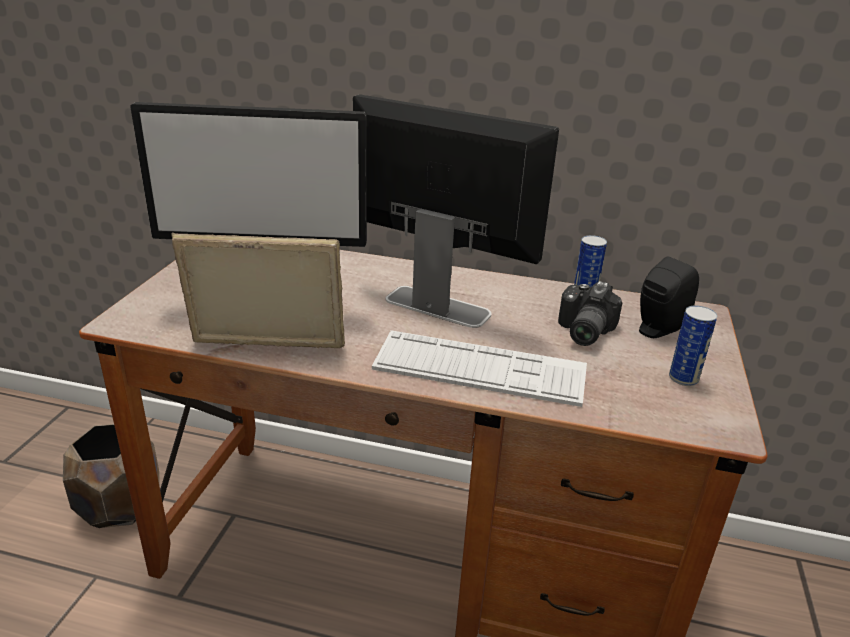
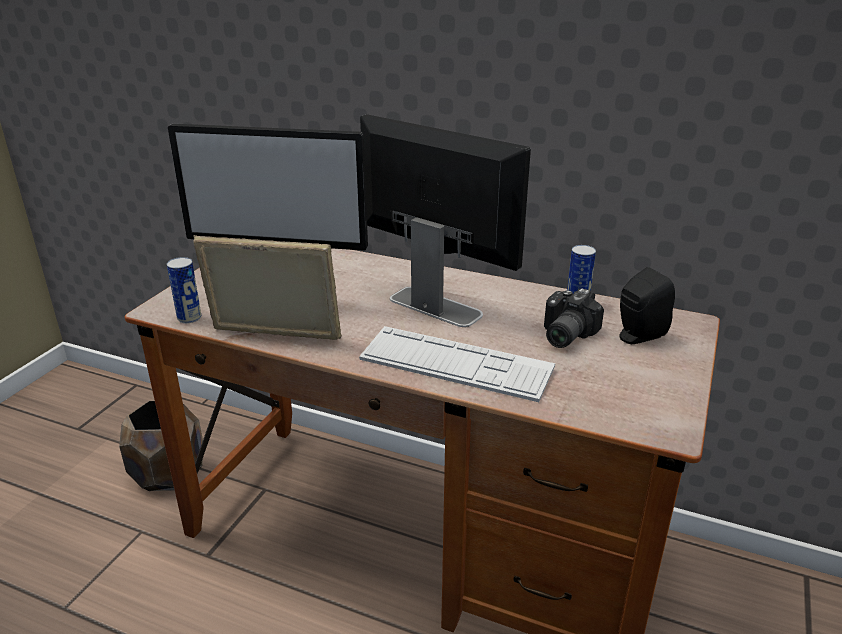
camera: 10 degrees right, 0 degrees up
can [669,305,717,386] -> can moved to [167,257,201,323]

